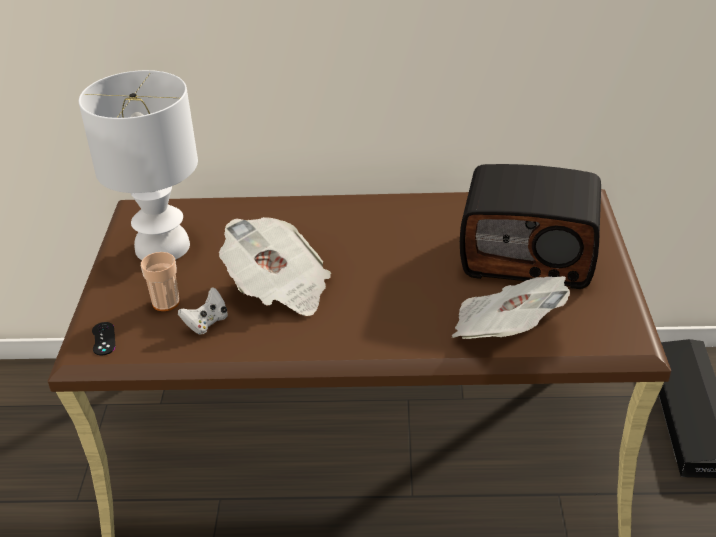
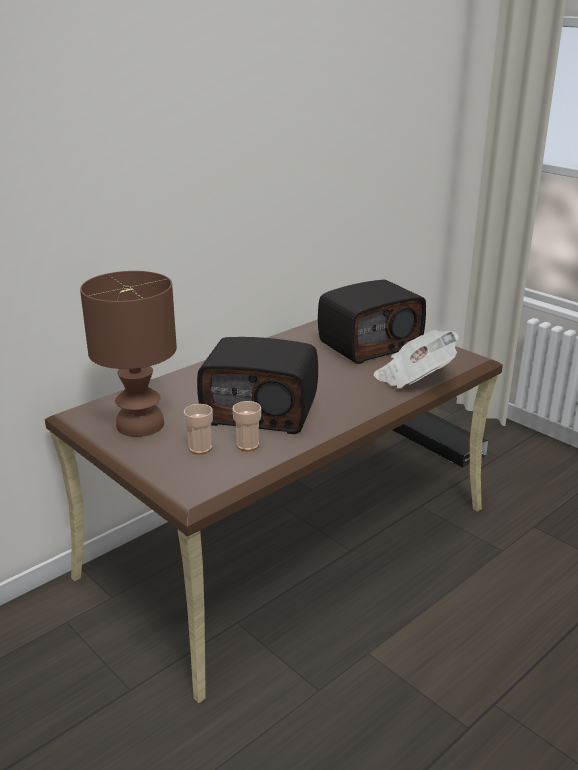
camera: 45 degrees left, 10 degrees down
white table lamp [79,70,198,260] -> brown table lamp [80,271,177,437]
black game controller [92,322,115,355] -> none
white game controller [178,287,228,335] -> cup [232,401,261,451]
newspaper [219,217,331,316] -> radio [197,337,318,434]

